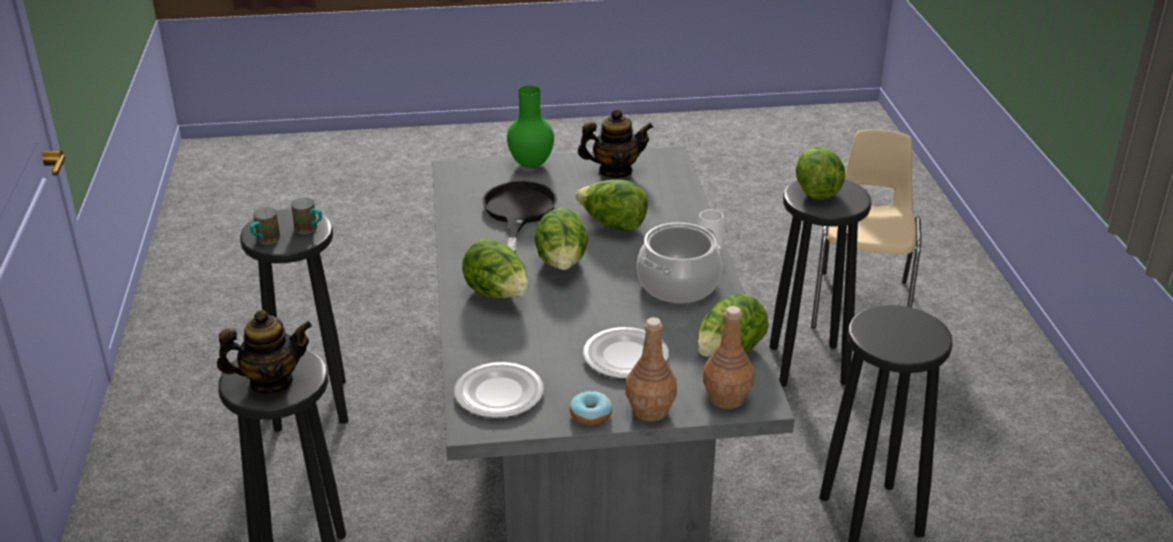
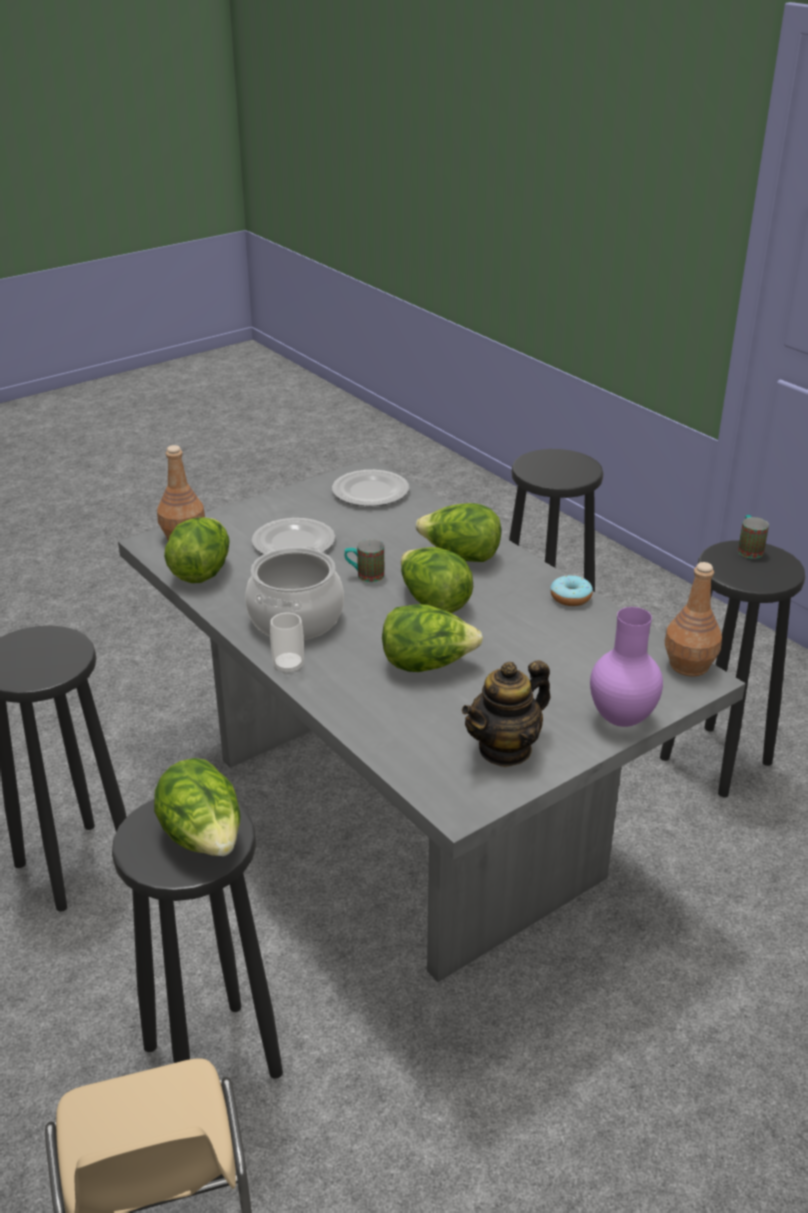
camera: 150 degrees right, 0 degrees up
teapot [217,310,312,394] -> none
mug [291,198,322,234] -> mug moved to [344,539,385,582]
black frying pan [482,181,557,253] -> none
green vase [507,85,554,168] -> purple vase [590,607,663,727]
donut [570,391,612,425] -> donut moved to [551,575,593,606]
brown bottle [626,317,677,421] -> brown bottle moved to [665,562,722,677]

